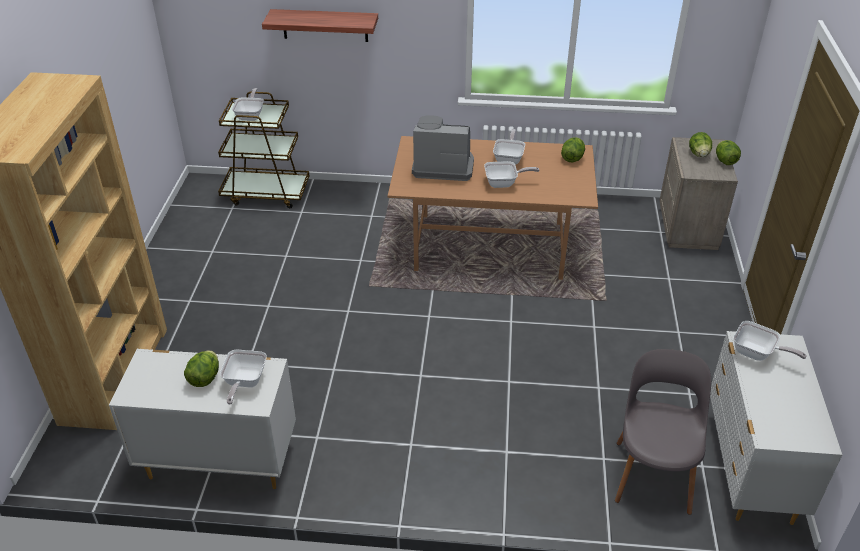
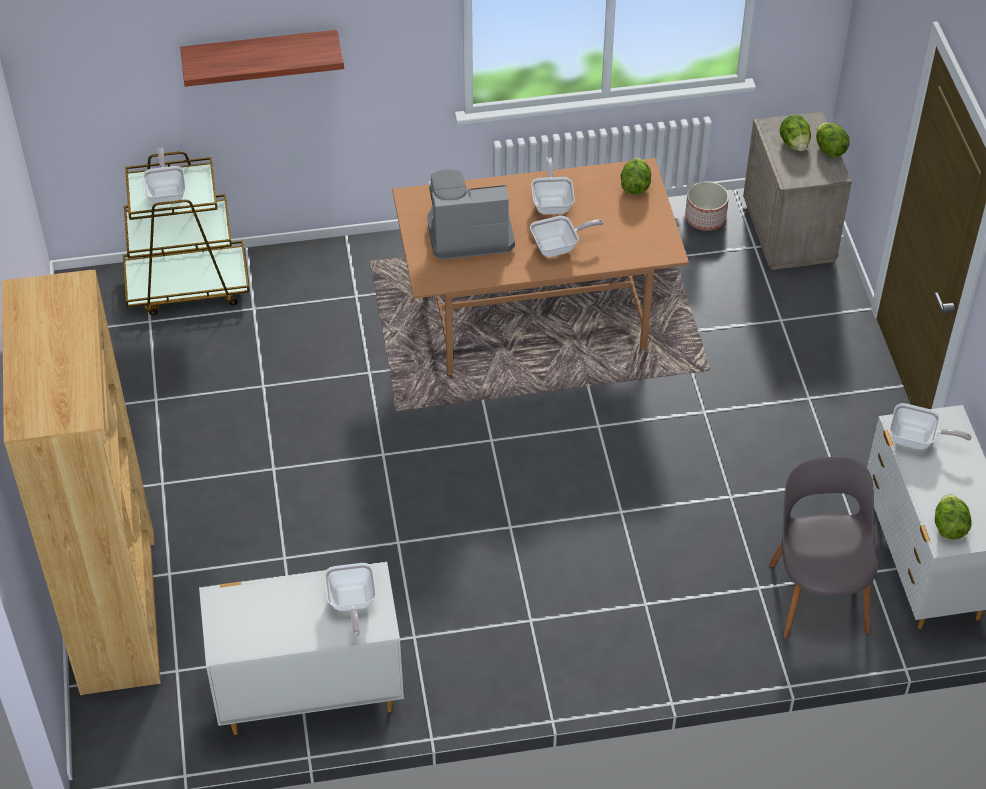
camera: 15 degrees left, 10 degrees up
lettuce [184,351,219,387] -> lettuce moved to [935,494,972,540]
none -> planter [685,181,729,231]

